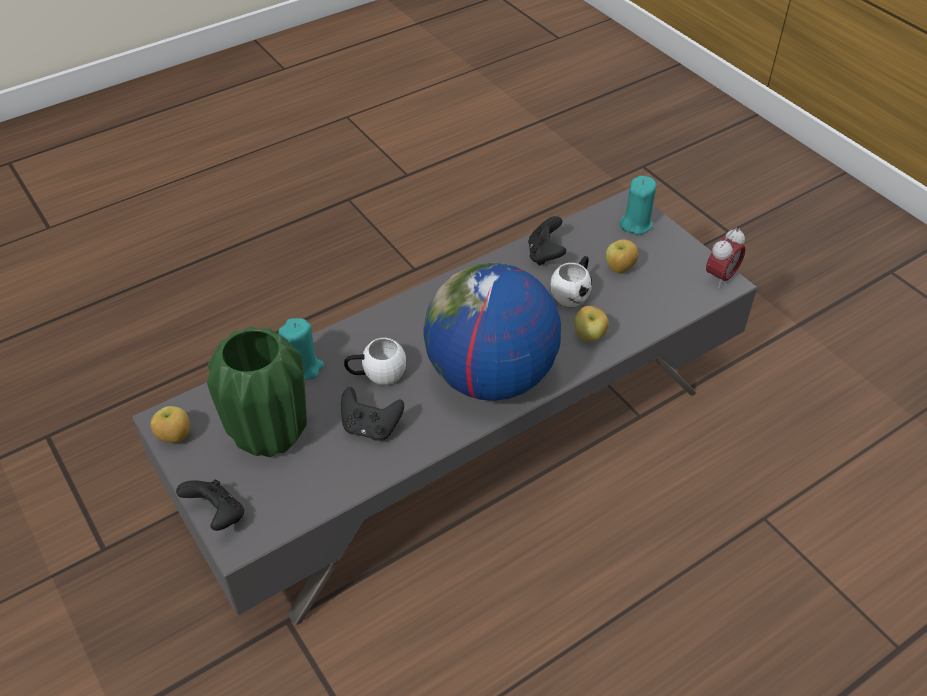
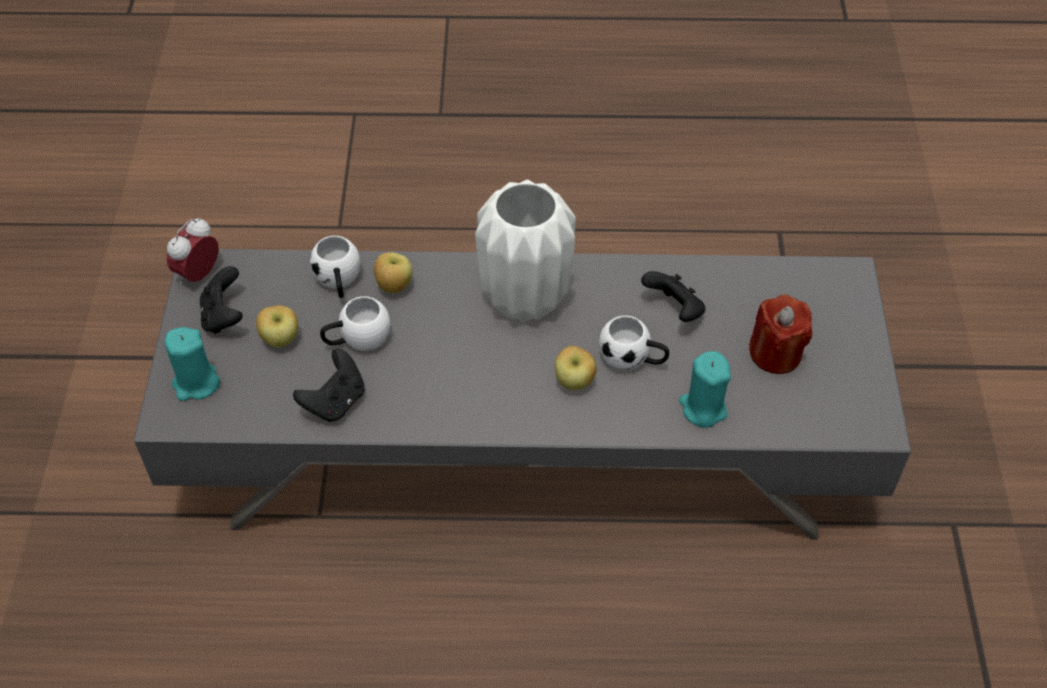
camera: 145 degrees left, 5 degrees up
apple [150,406,190,443] -> apple moved to [555,346,597,390]
black game controller [176,480,244,531] -> black game controller moved to [200,266,243,334]
green vase [207,326,307,457] -> red candle [749,294,812,374]
globe [423,263,561,401] -> white vase [475,180,576,322]
alarm clock [706,228,745,288] -> alarm clock turned 45 degrees counterclockwise [167,217,219,283]
none -> white mug [310,235,360,298]

